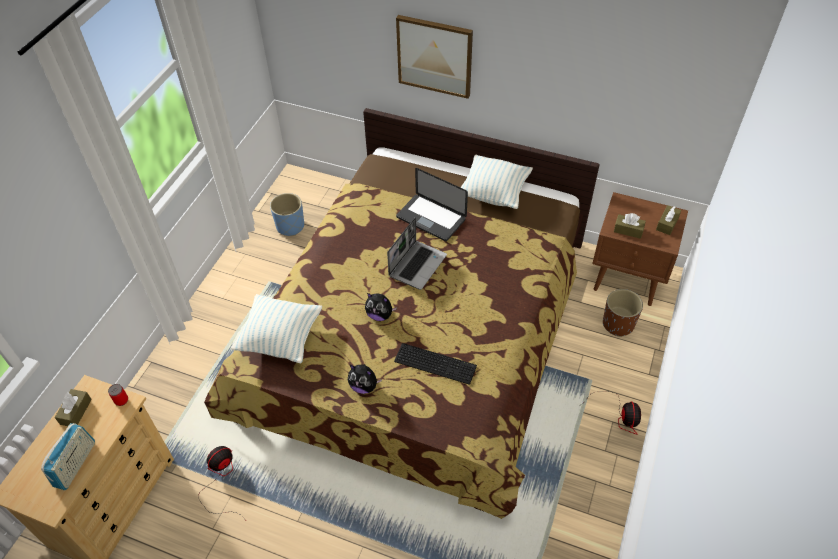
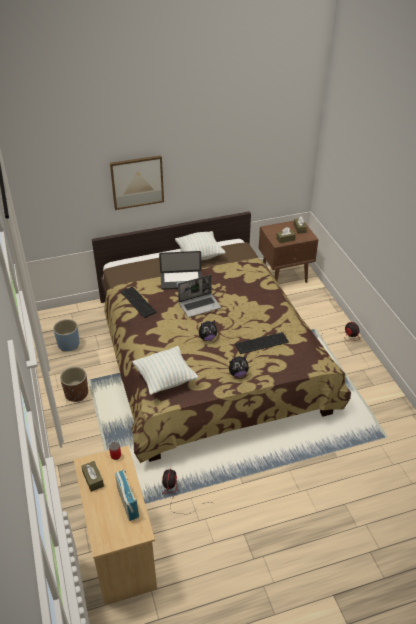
camera: 40 degrees left, 10 degrees down
laptop [387,217,447,290] -> laptop turned 75 degrees clockwise [178,275,221,317]
brown planter [603,289,643,337] -> brown planter moved to [60,367,88,402]
none -> keyboard [121,287,157,318]

